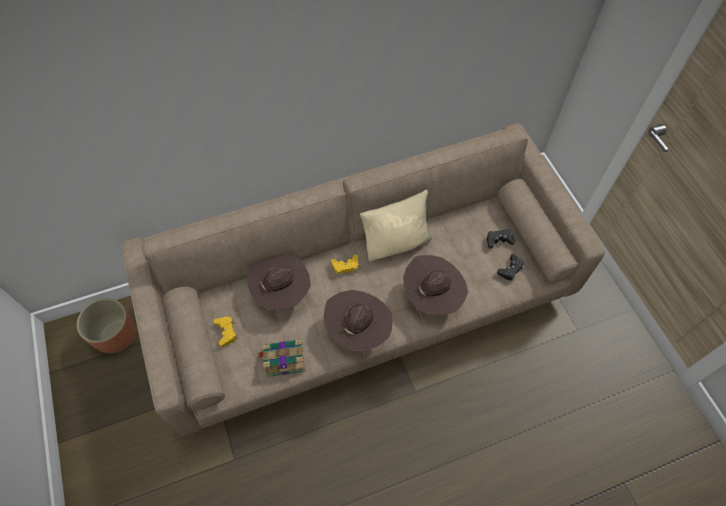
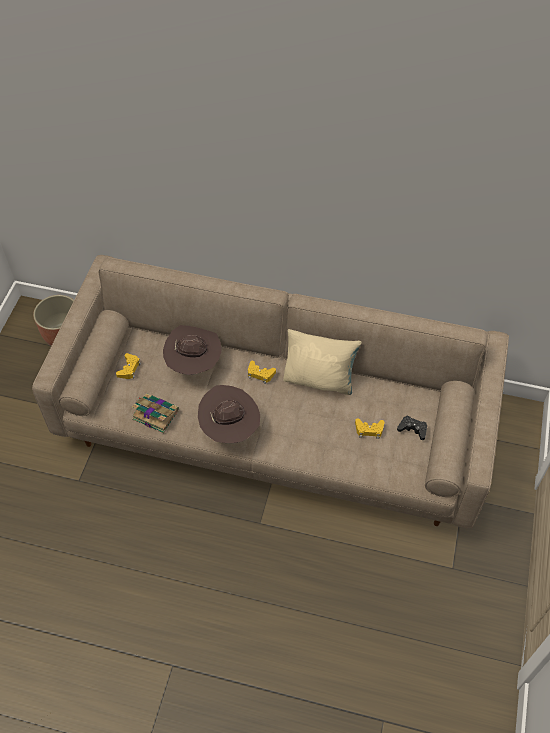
camera: 35 degrees right, 5 degrees down
brown hat [403,255,468,315] -> none
black game controller [497,254,524,281] -> none
none -> yellow game controller [355,418,385,439]

